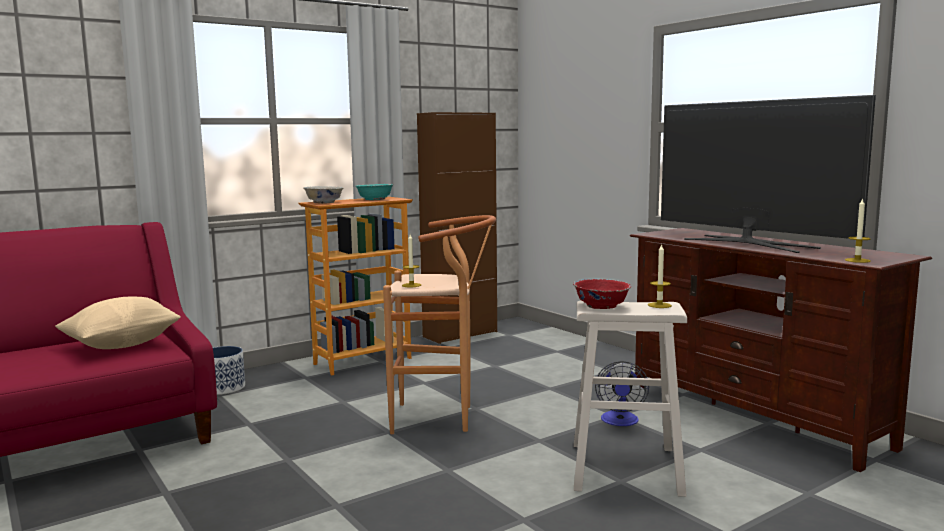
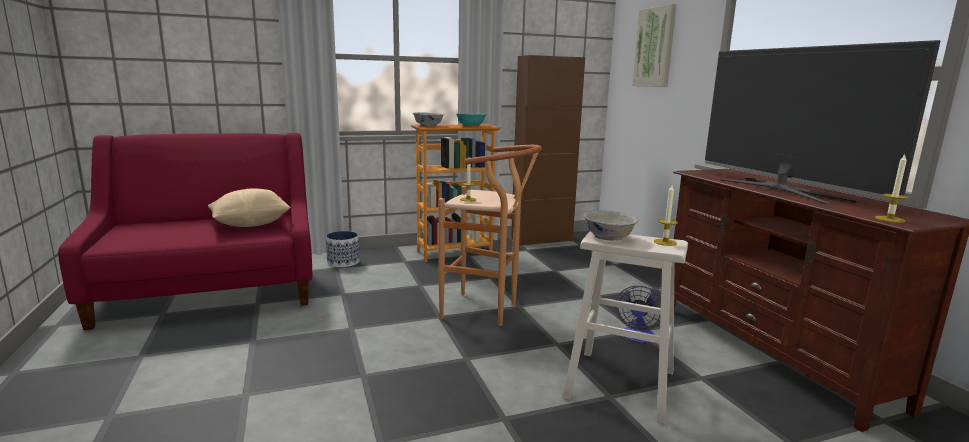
camera: 15 degrees right, 5 degrees up
red bowl [573,278,631,309] -> white bowl [584,210,638,241]
none -> picture [632,4,677,87]

